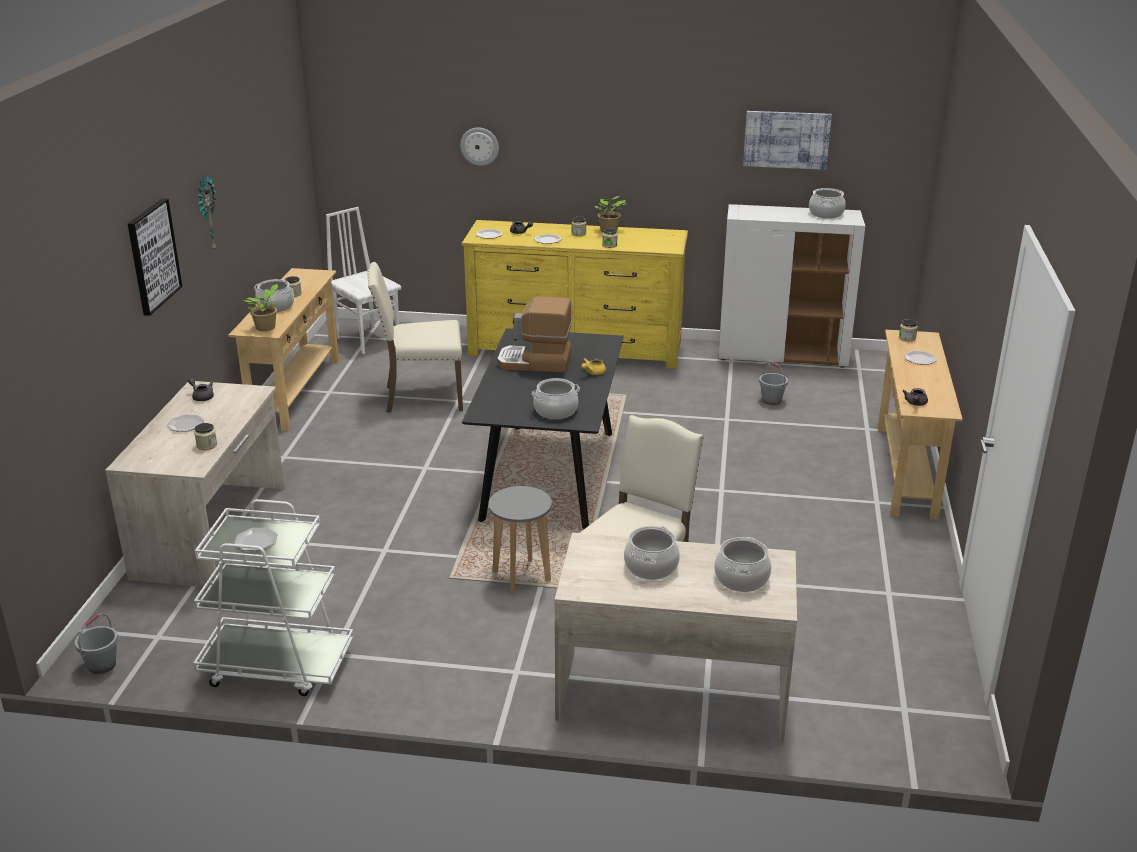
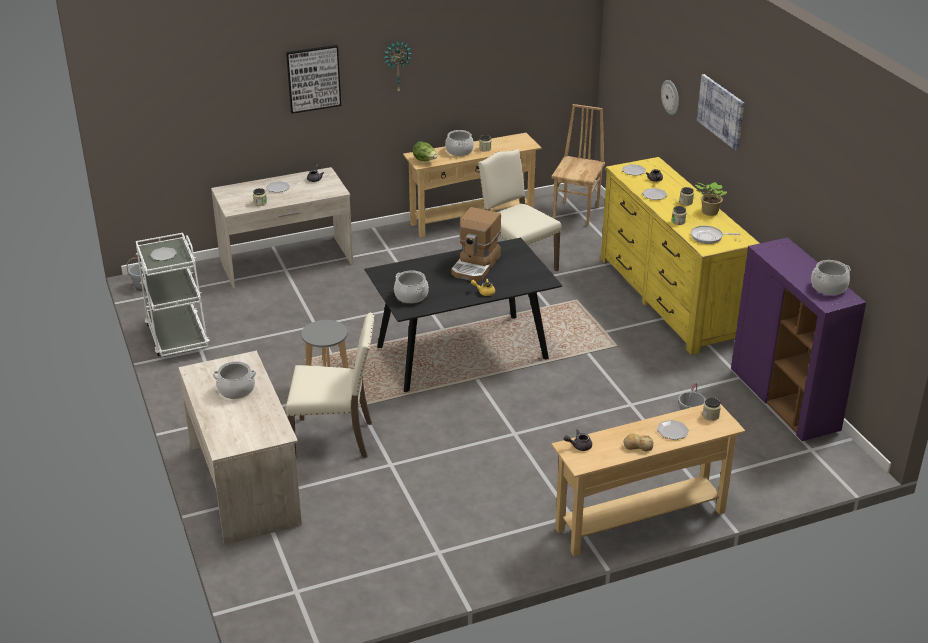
camera: 60 degrees right, 5 degrees up
potted plant [243,284,278,331] -> lettuce [413,141,437,161]
white chair [326,207,401,354] -> brown chair [551,104,605,226]
coffee machine [497,296,572,373] -> coffee machine turned 135 degrees counterclockwise [451,207,501,281]
cooking pot [714,537,771,592] -> none
white cabinet [718,204,865,368] -> purple cabinet [731,238,866,441]
picture [743,111,832,170] -> picture moved to [697,74,744,151]
none -> bread [623,433,654,451]
none -> frying pan [691,226,741,244]

